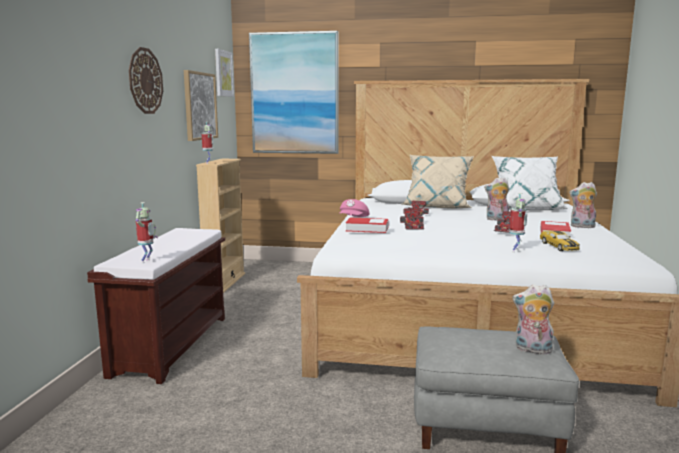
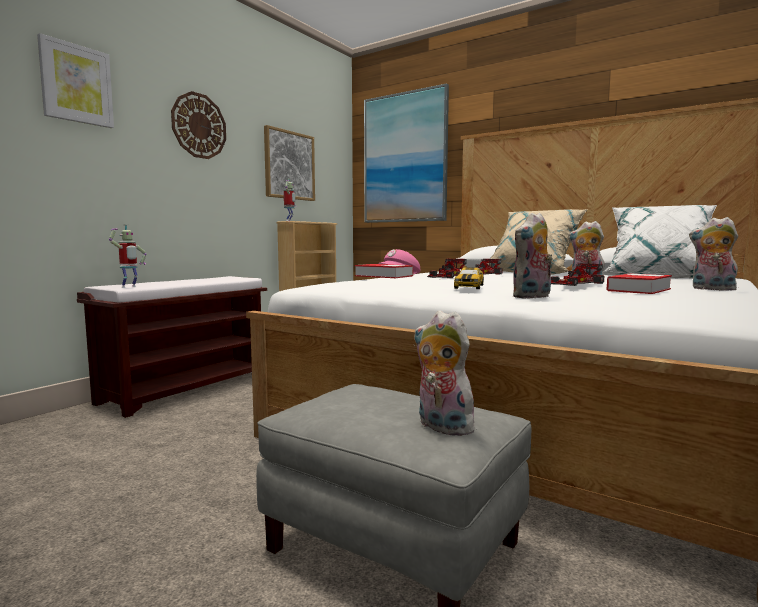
camera: 25 degrees right, 5 degrees down
picture [215,49,234,97] -> picture moved to [37,33,114,128]
toy robot [509,193,527,253] -> plush toy [513,213,553,299]
toy car [540,230,580,251] -> toy car moved to [454,267,484,289]

